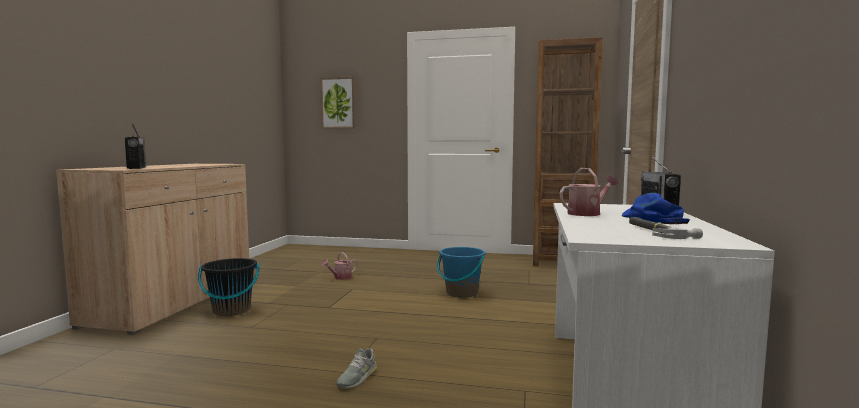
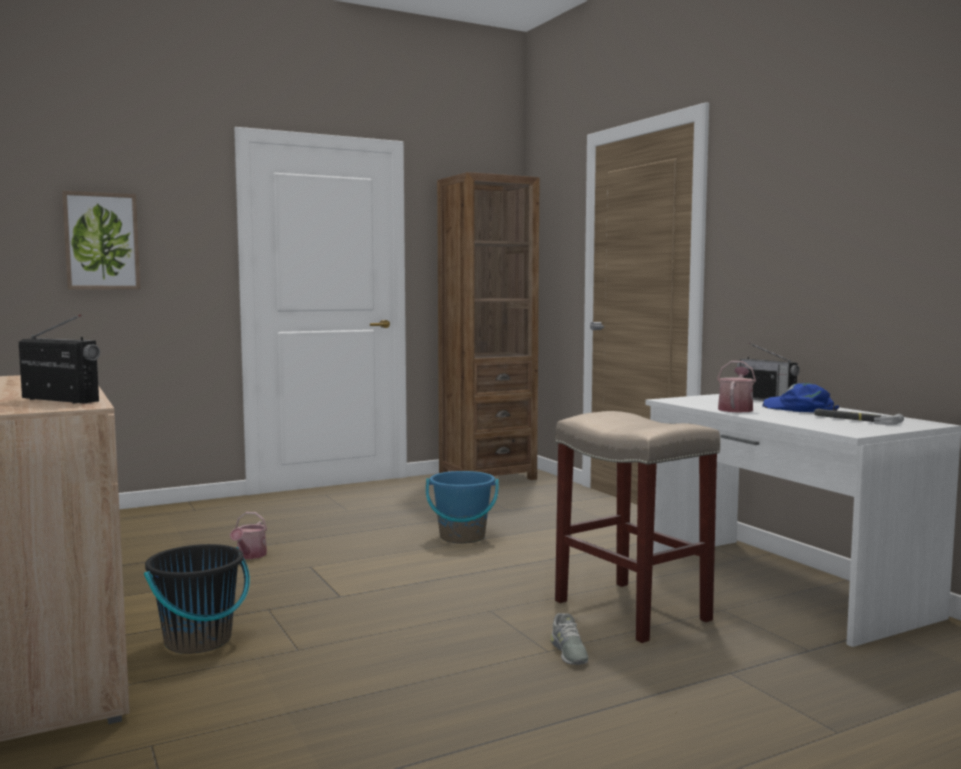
camera: 40 degrees left, 0 degrees up
none -> beige stool [555,411,720,643]

